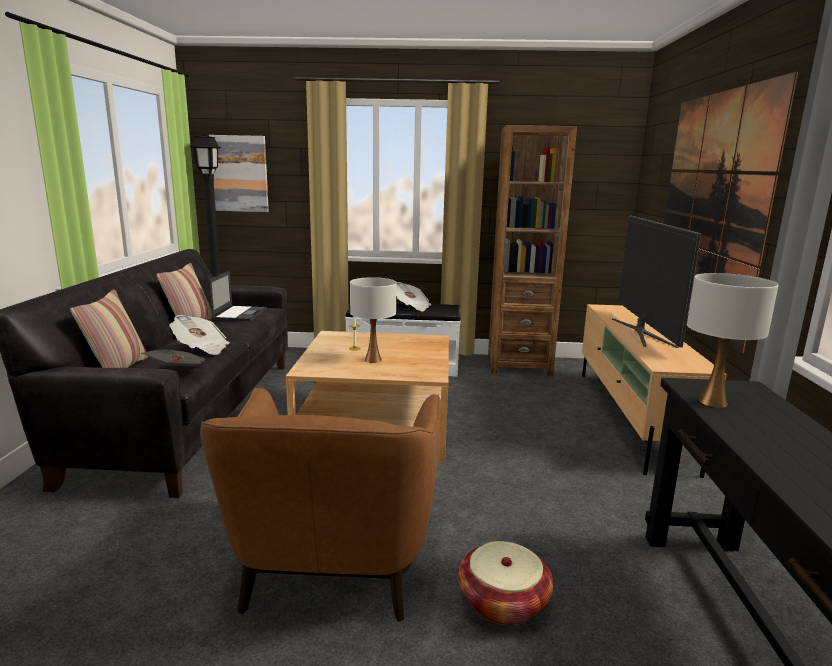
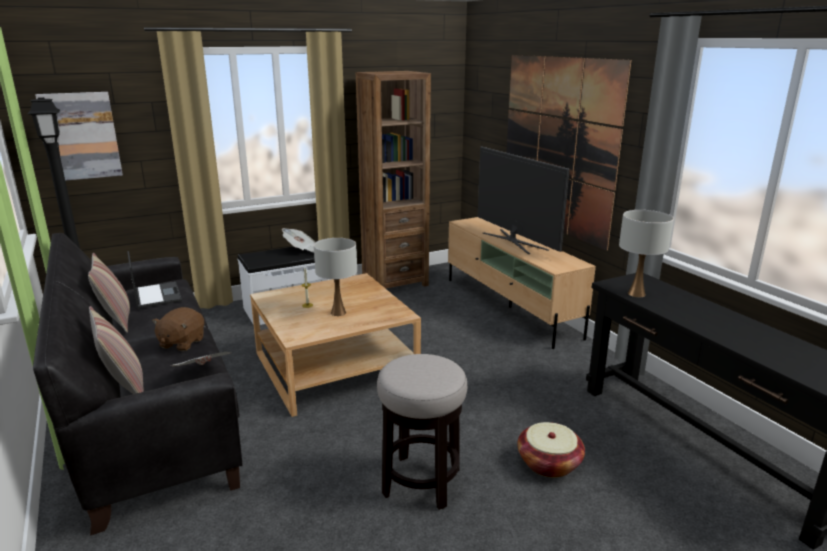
camera: 30 degrees left, 5 degrees up
newspaper [170,315,230,355] -> brown plush toy [152,307,204,351]
brown armchair [200,388,442,622] -> stool [377,354,467,510]

